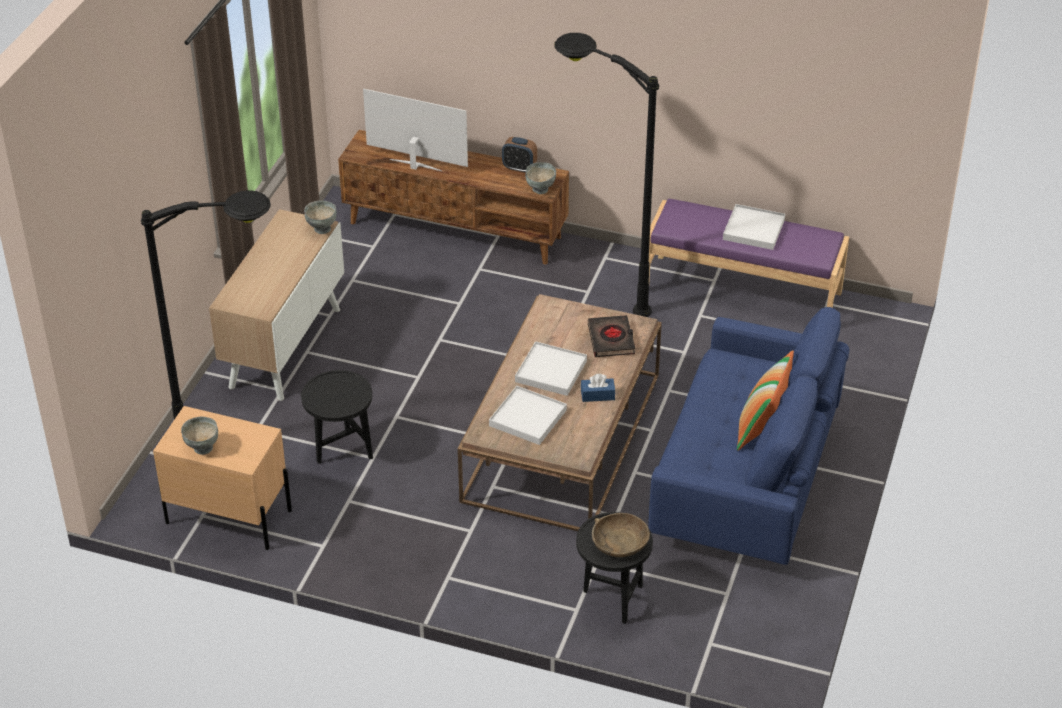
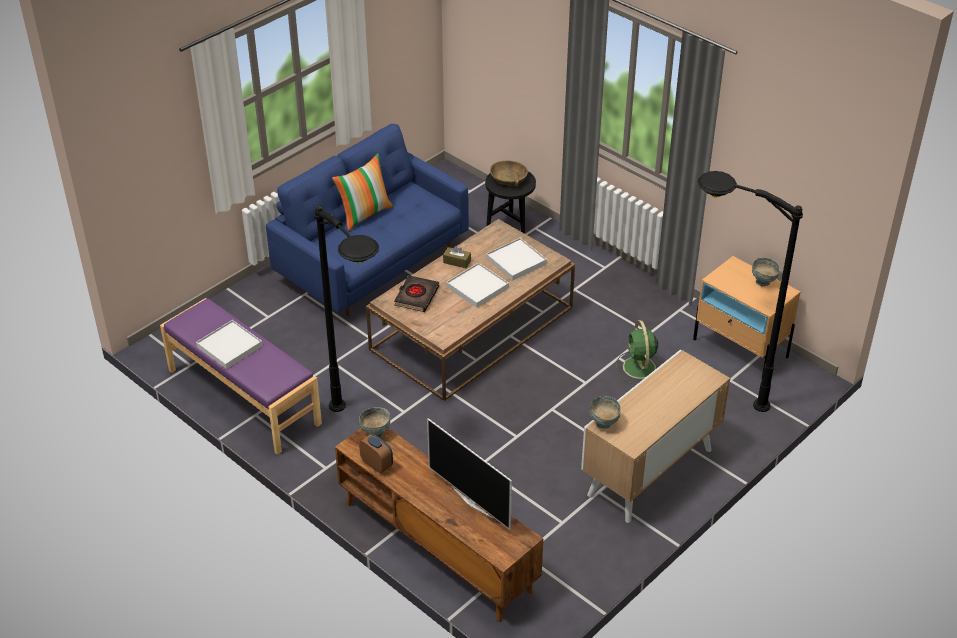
camera: 155 degrees left, 0 degrees up
black side table [301,370,373,464] -> green fan [616,320,662,385]
blue tissue box [581,374,615,402] -> brown tissue box [443,246,471,268]

